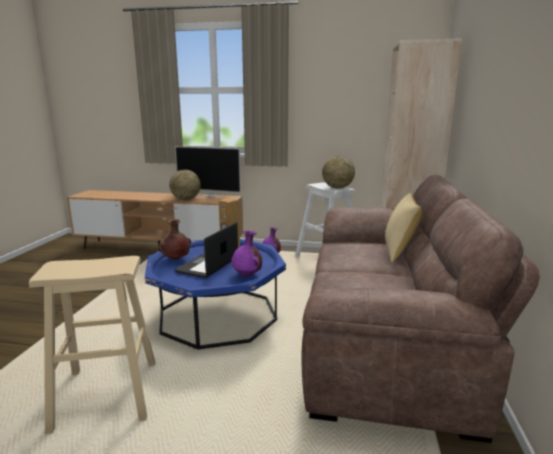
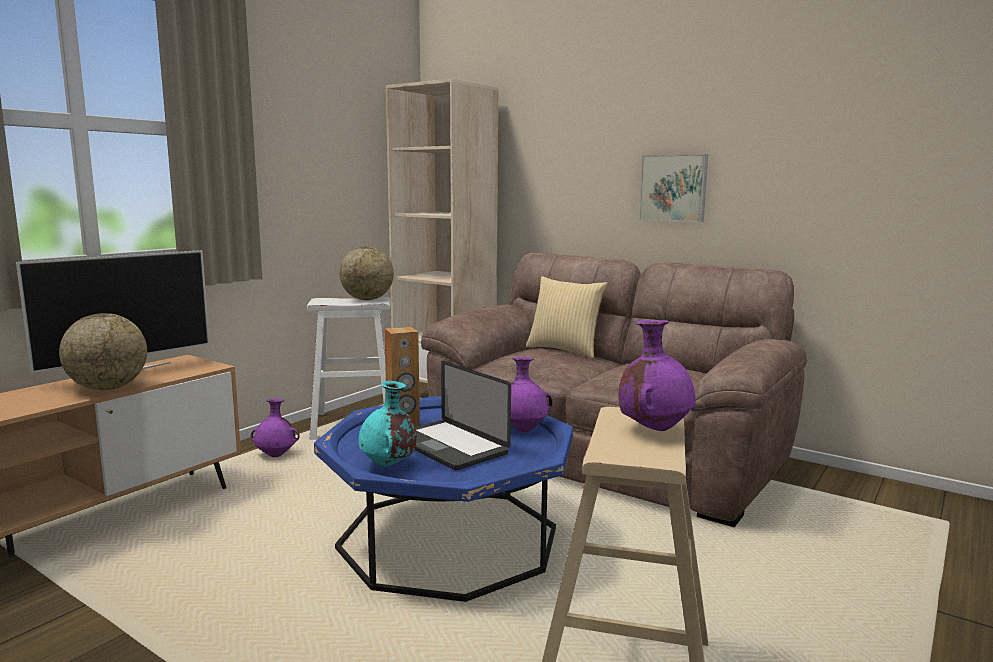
camera: 65 degrees left, 5 degrees down
brown vase [158,219,191,260] -> turquoise vase [358,381,417,467]
none -> purple vase [618,320,696,431]
none -> picture [639,154,708,222]

